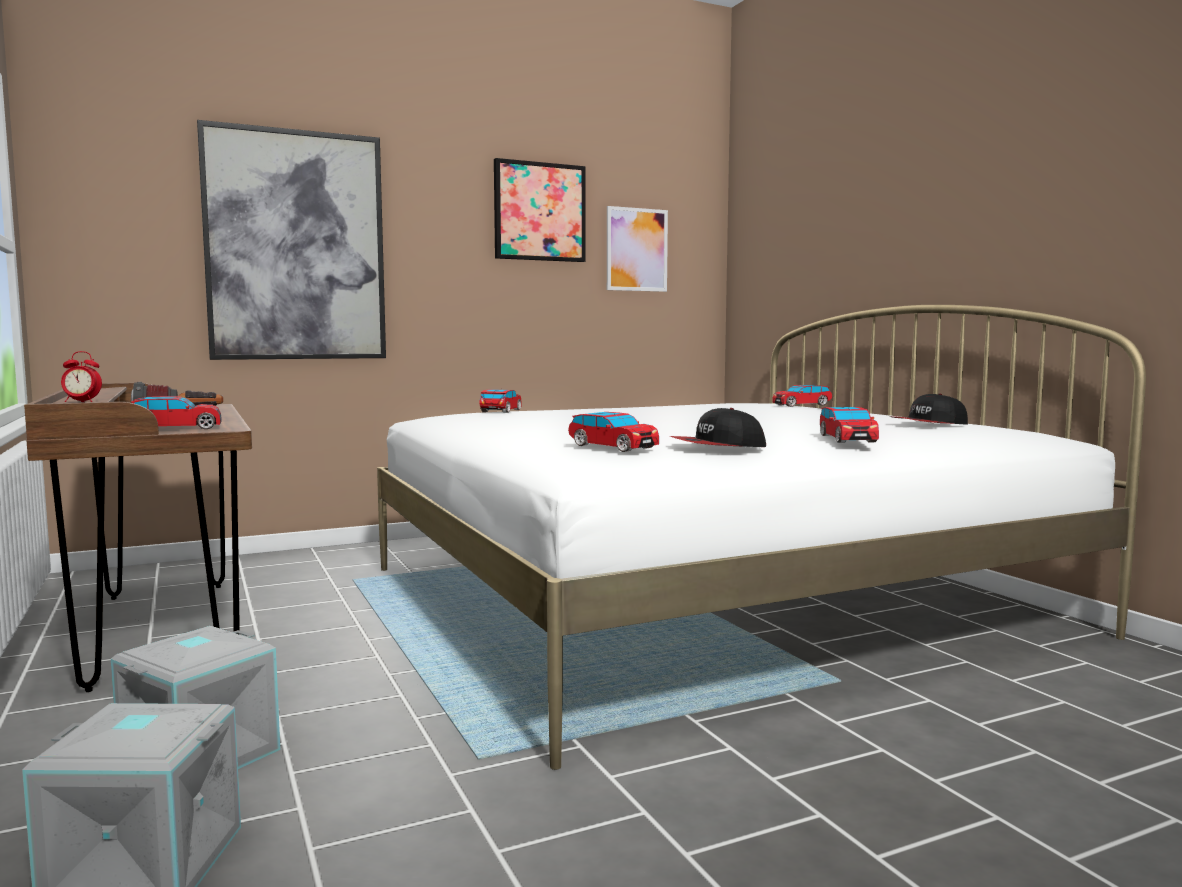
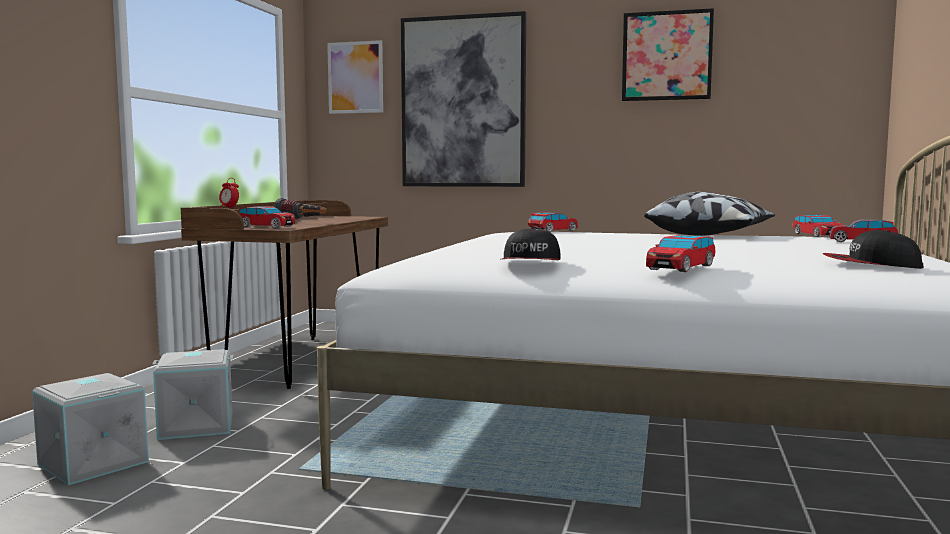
camera: 40 degrees right, 0 degrees up
toy car [568,412,659,452] -> toy car moved to [793,215,842,237]
picture [607,206,668,292] -> picture moved to [327,40,383,114]
cap [670,408,766,447] -> cap turned 105 degrees counterclockwise [502,228,561,260]
none -> pillow [644,192,775,236]

